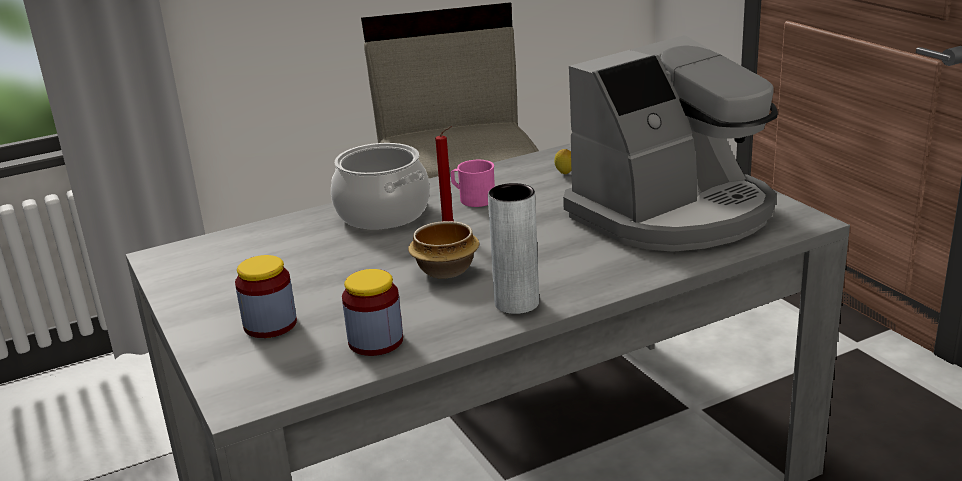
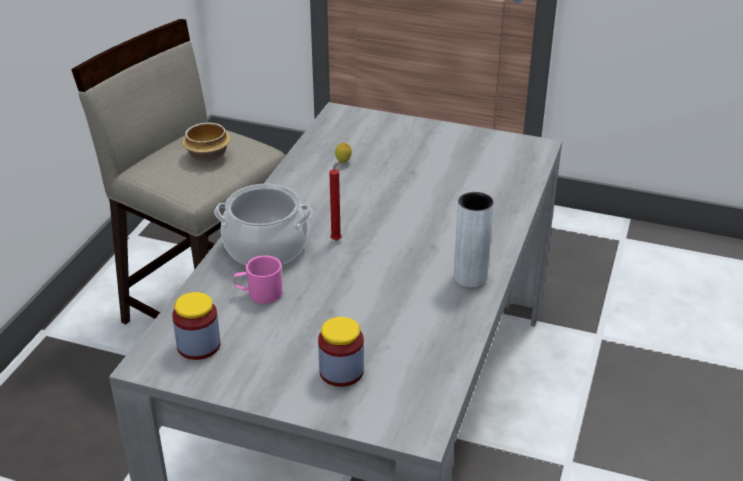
camera: 45 degrees left, 10 degrees up
jar [342,269,403,356] -> jar moved to [172,292,221,360]
bowl [408,221,479,278] -> bowl moved to [182,123,231,163]
pink mug [451,160,495,207] -> pink mug moved to [234,255,283,304]
coffee machine [563,35,778,252] -> none

